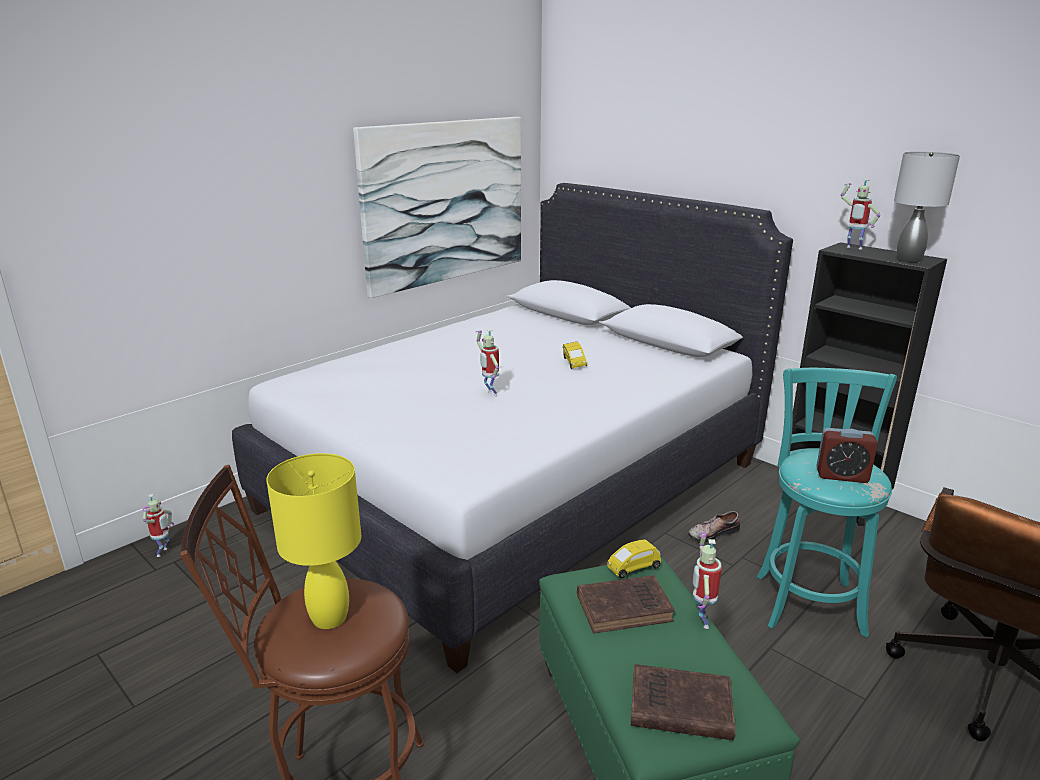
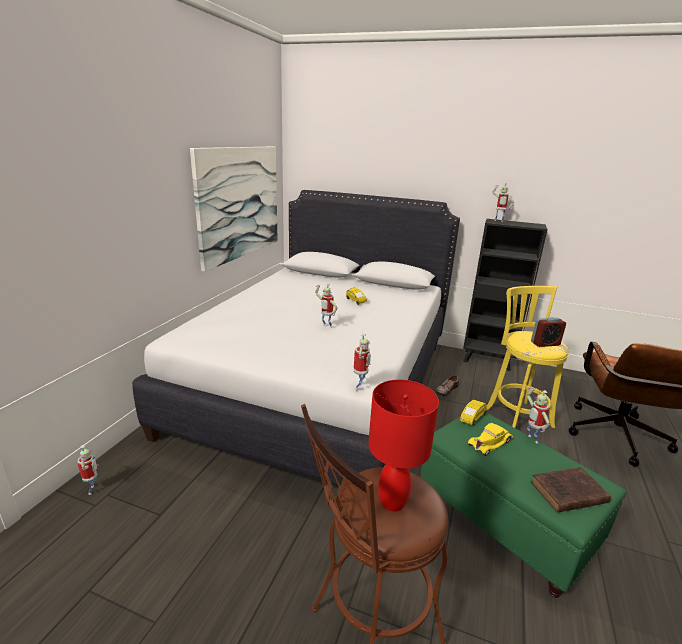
camera: 25 degrees left, 0 degrees up
yellow table lamp [266,453,361,629] -> red table lamp [368,380,439,511]
brown book [577,575,675,634] -> yellow toy car [468,423,513,456]
turquoise stool [757,368,897,638] -> yellow stool [487,286,569,428]
grey table lamp [894,152,960,263] -> none
none -> toy robot [354,333,371,390]

